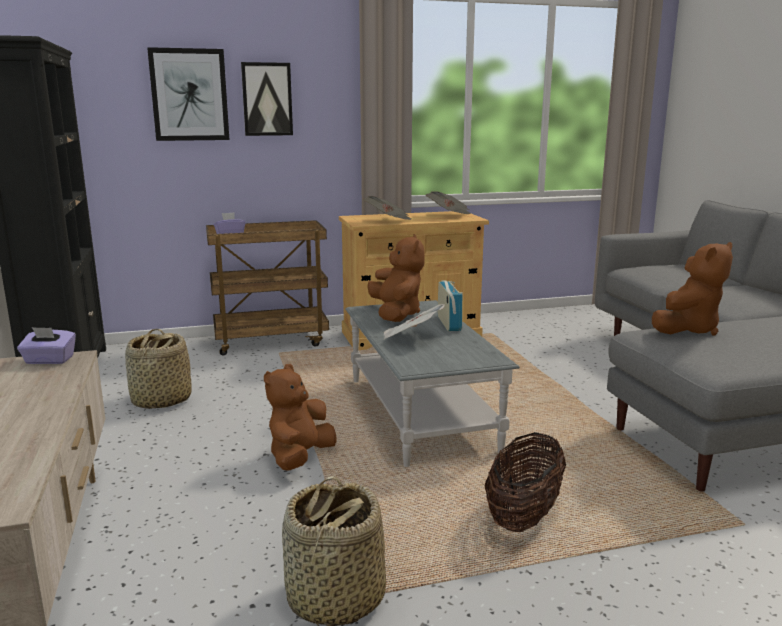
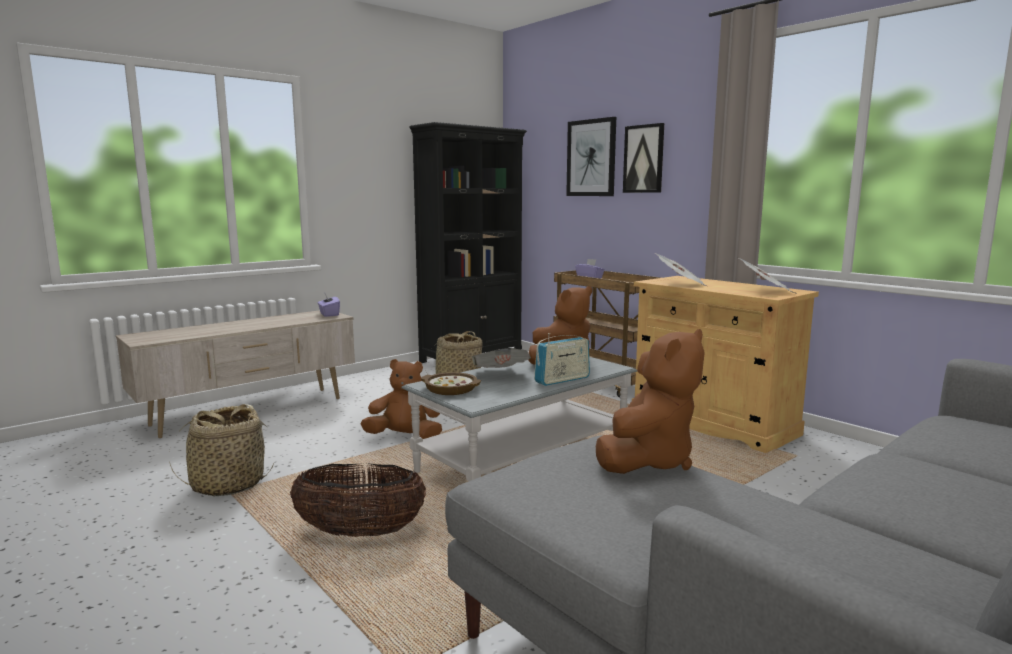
camera: 65 degrees right, 5 degrees down
brown plush toy [652,242,733,336] -> brown plush toy turned 75 degrees counterclockwise [596,329,705,474]
none -> bowl [421,372,481,395]

